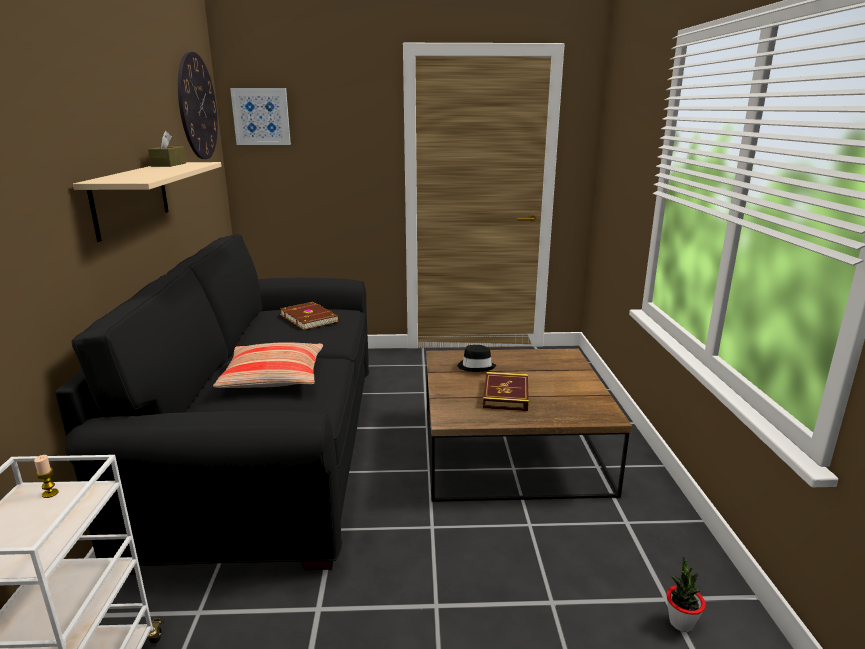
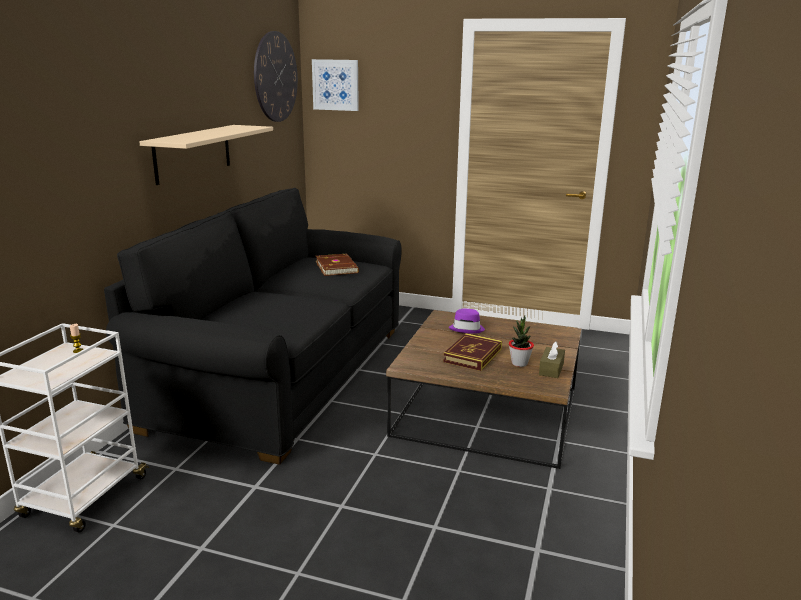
camera: 20 degrees right, 0 degrees up
brown tissue box [148,131,186,167] -> brown tissue box moved to [539,341,565,378]
pillow [213,342,323,388] -> none
black hat [457,345,496,371] -> purple hat [449,309,485,334]
potted plant [666,556,706,632] -> potted plant moved to [509,315,534,367]

